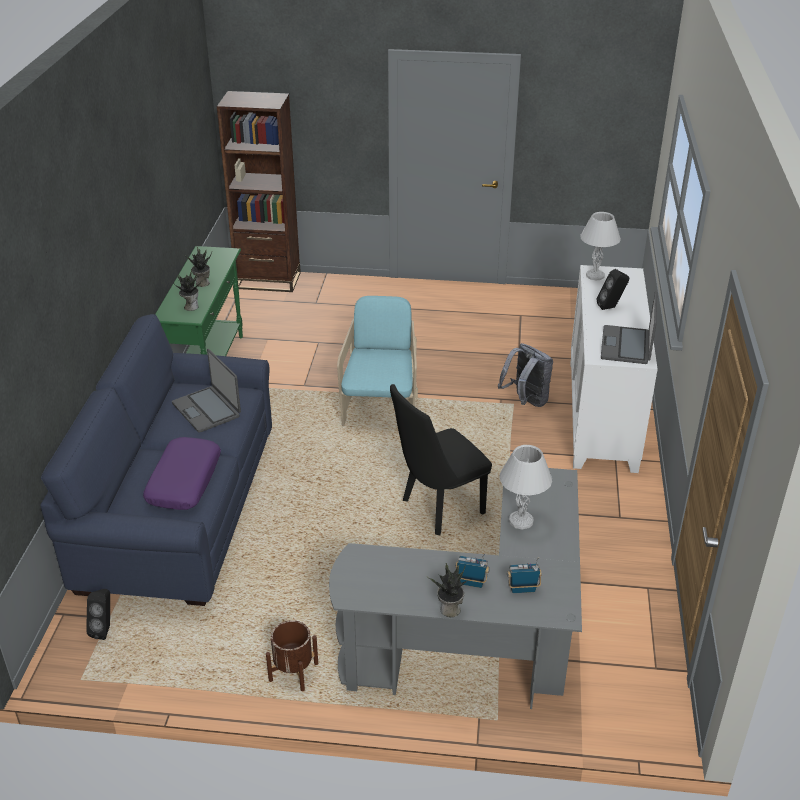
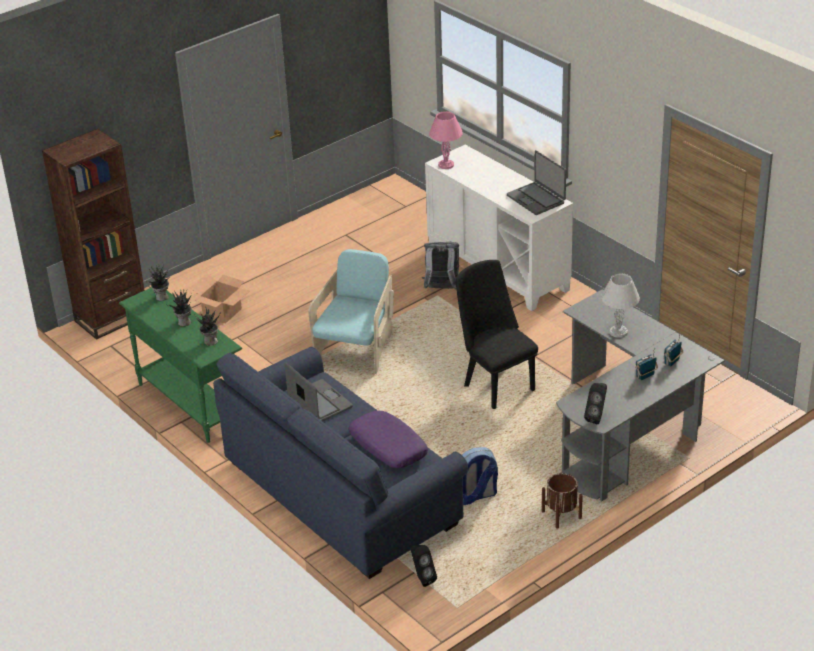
camera: 45 degrees left, 0 degrees up
laptop [172,349,241,433] -> laptop turned 135 degrees counterclockwise [285,362,353,421]
turquoise armchair [337,296,418,426] -> turquoise armchair turned 60 degrees clockwise [308,249,394,374]
black chair [390,384,492,535] -> black chair turned 135 degrees clockwise [455,260,538,409]
potted plant [429,563,467,617] -> potted plant moved to [144,265,170,301]
white table lamp [580,212,621,280] -> pink table lamp [429,111,463,169]
black speaker [597,269,629,310] -> black speaker moved to [584,383,607,424]
none -> cardboard box [190,274,250,324]
none -> backpack [462,447,498,505]

